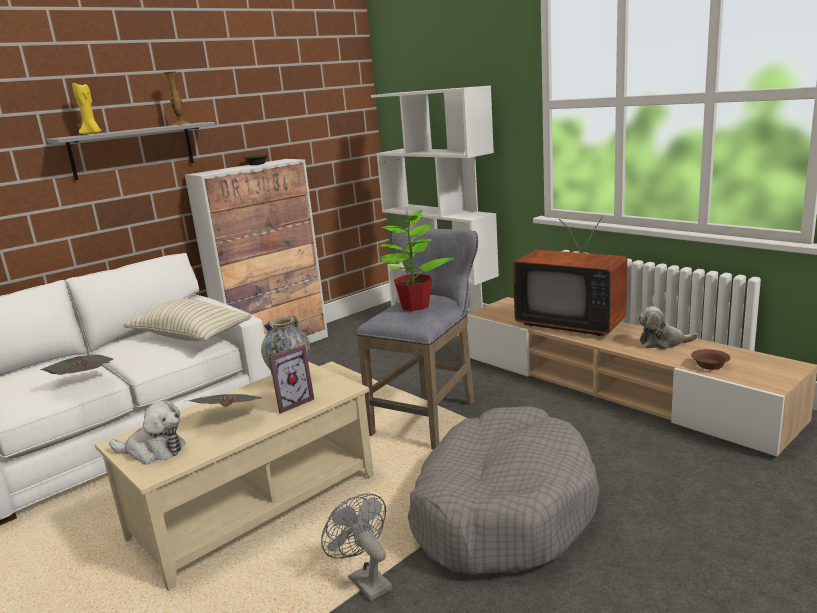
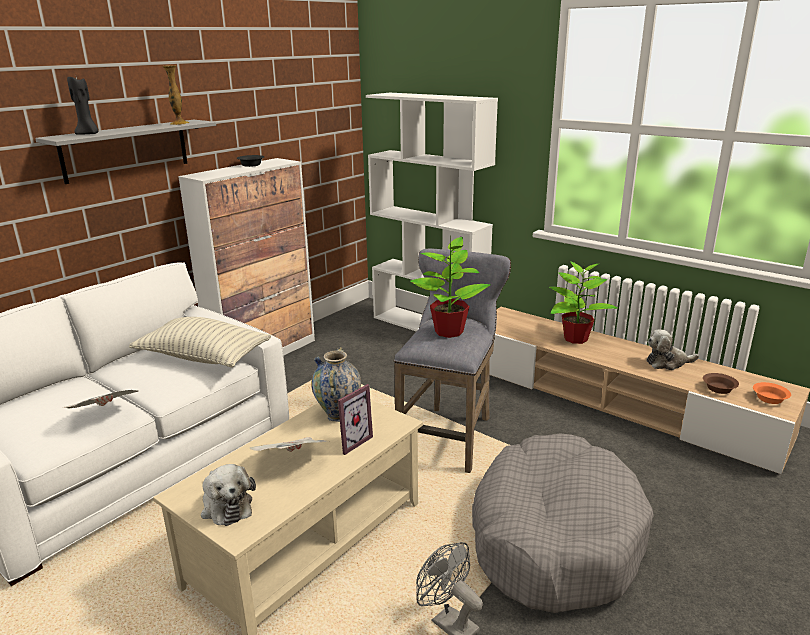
camera: 10 degrees left, 5 degrees up
yellow candle [72,83,102,134] -> black candle [67,77,98,135]
plush toy [109,400,185,465] -> plush toy turned 60 degrees clockwise [201,464,256,526]
television [513,217,627,336] -> potted plant [549,261,618,344]
none -> orange bowl [753,382,791,404]

